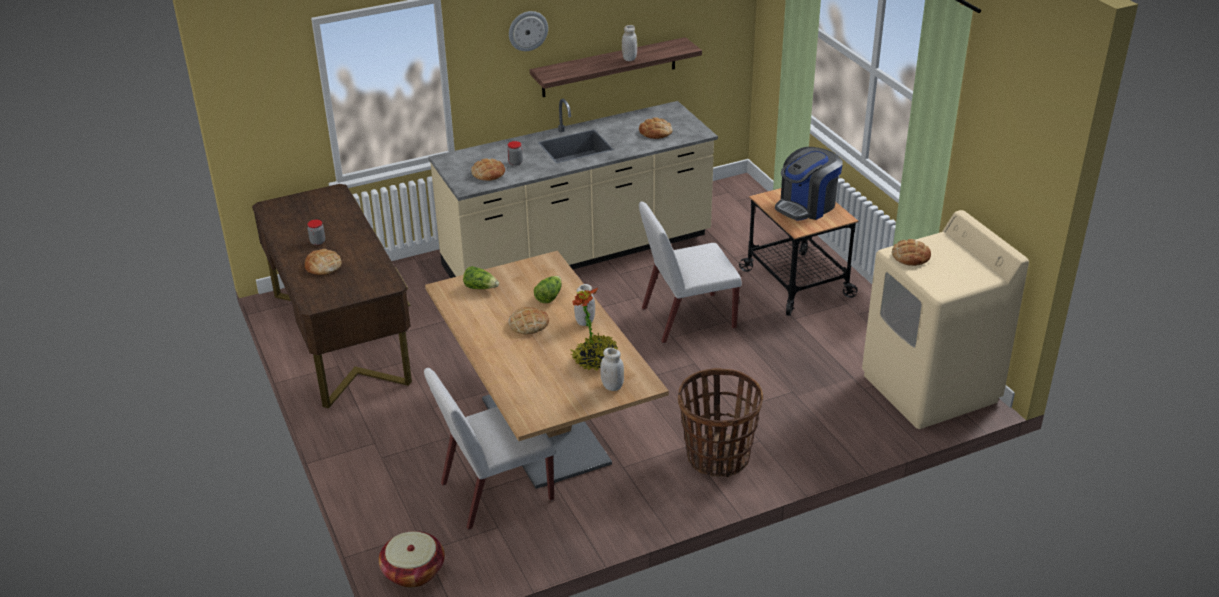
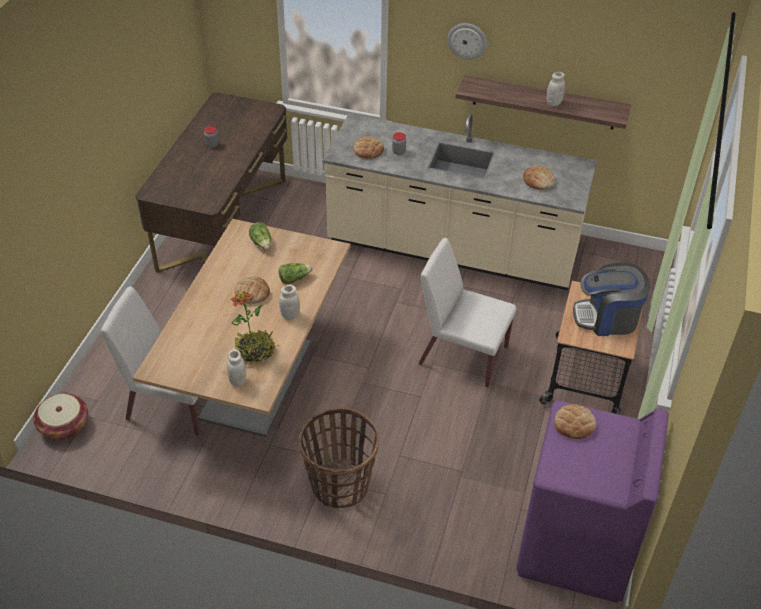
camera: 40 degrees right, 10 degrees up
bread [305,249,342,275] -> none
beige washing machine [862,210,1029,429] -> purple washing machine [516,400,669,603]

